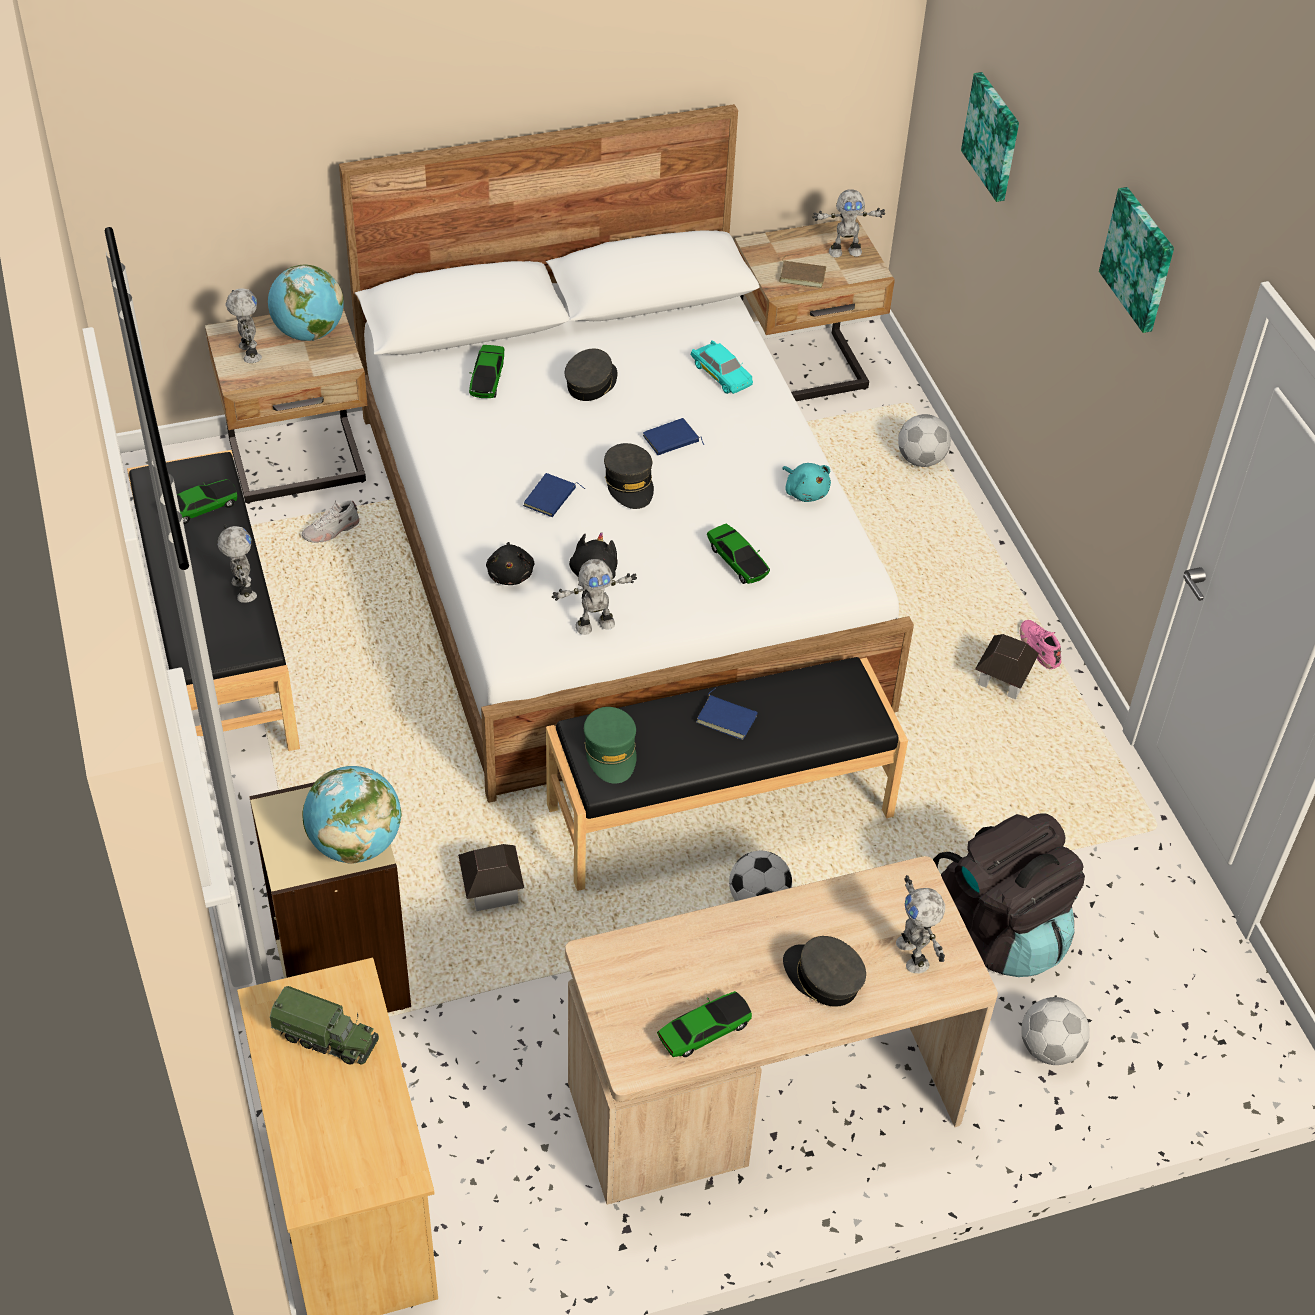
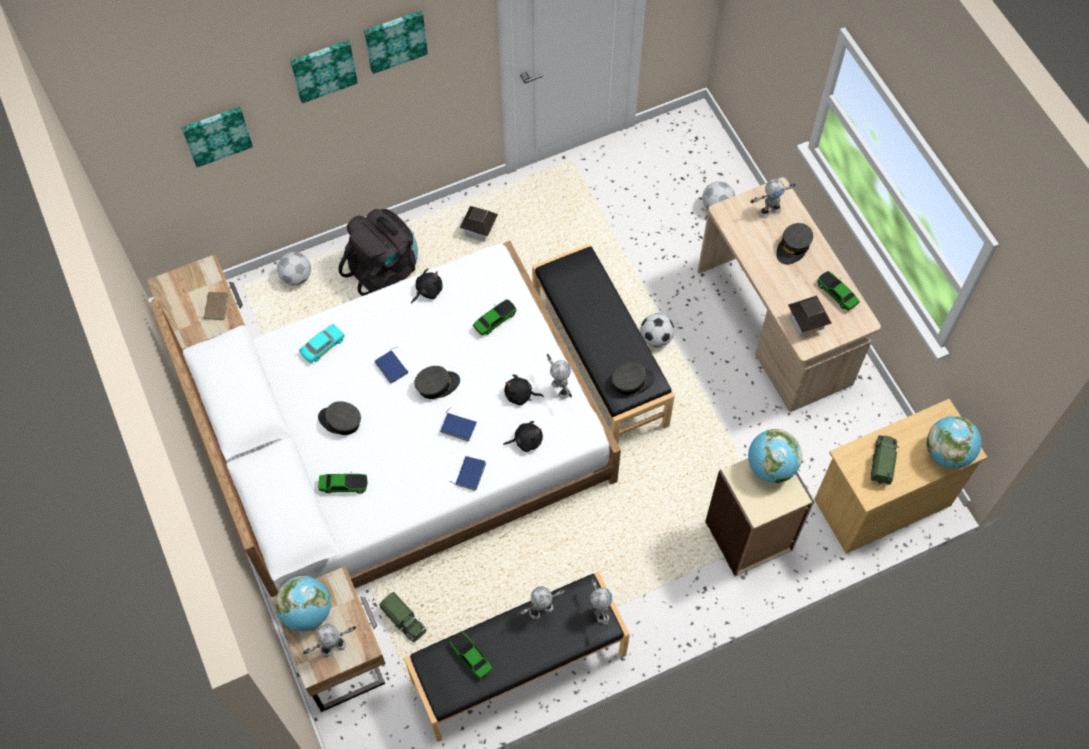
camera: 95 degrees left, 15 degrees up
white shoe [302,500,359,543] -> toy truck [379,592,426,642]
toy house [458,844,524,911] -> toy house moved to [788,295,832,337]
green cap [584,707,637,783] -> grey cap [612,363,655,395]
blue book [696,688,758,740] -> blue book moved to [449,456,486,491]
turquoise plush toy [782,463,831,502] -> black plush toy [411,268,442,304]
toy robot [812,189,885,258] -> toy robot moved to [590,576,612,629]
black backpack [933,813,1085,977] -> black backpack moved to [338,209,418,296]
pink shoe [1020,620,1061,669] -> none
none -> picture [290,40,358,103]
none -> globe [927,416,981,469]

